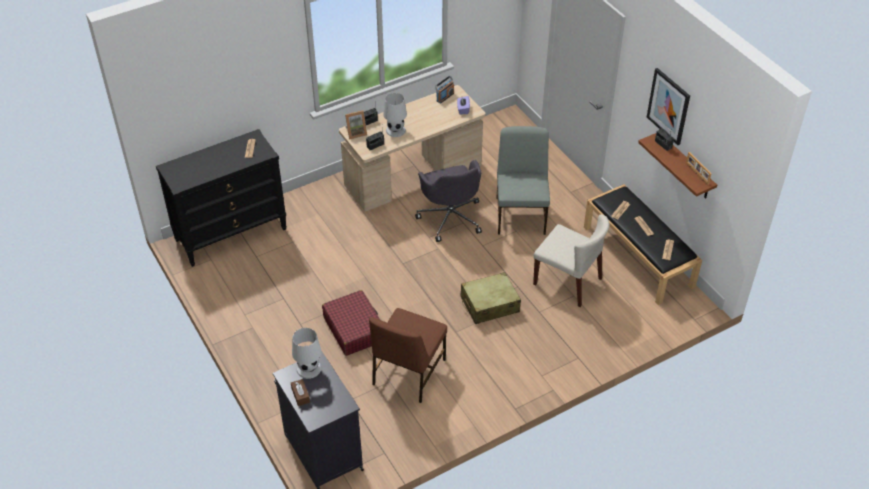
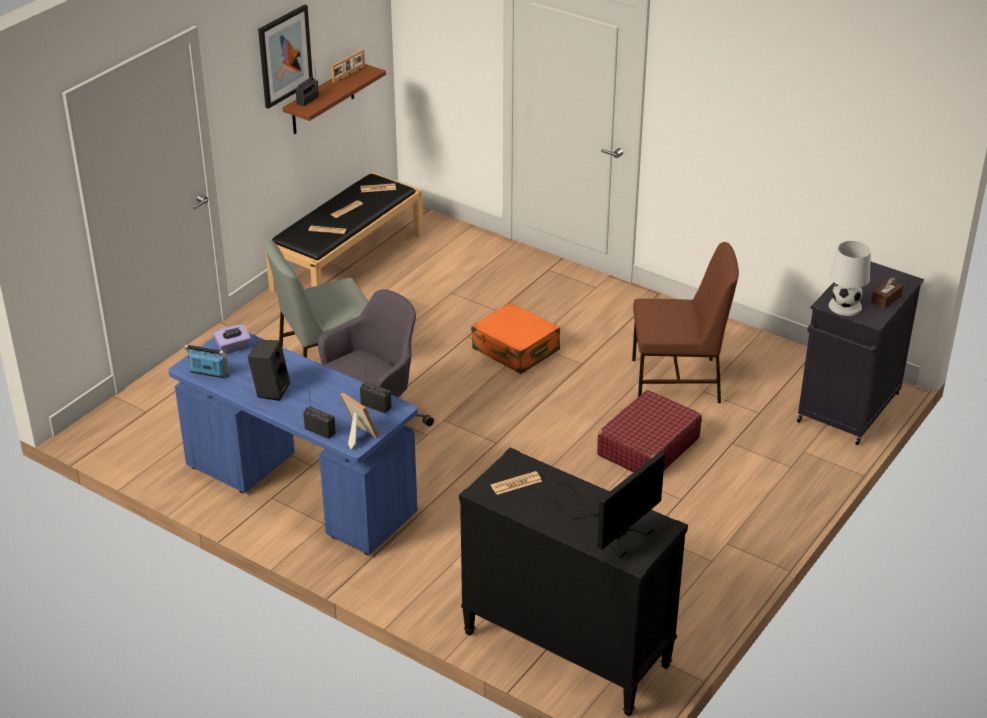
camera: 115 degrees left, 10 degrees down
beige desk [339,85,485,212] -> blue desk [168,333,418,555]
white table lamp [383,93,407,137] -> none
beige suitcase [460,272,521,324] -> orange suitcase [471,303,560,374]
beige chair [533,215,610,307] -> none
none -> black speaker [248,340,290,401]
none -> monitor [542,452,665,558]

